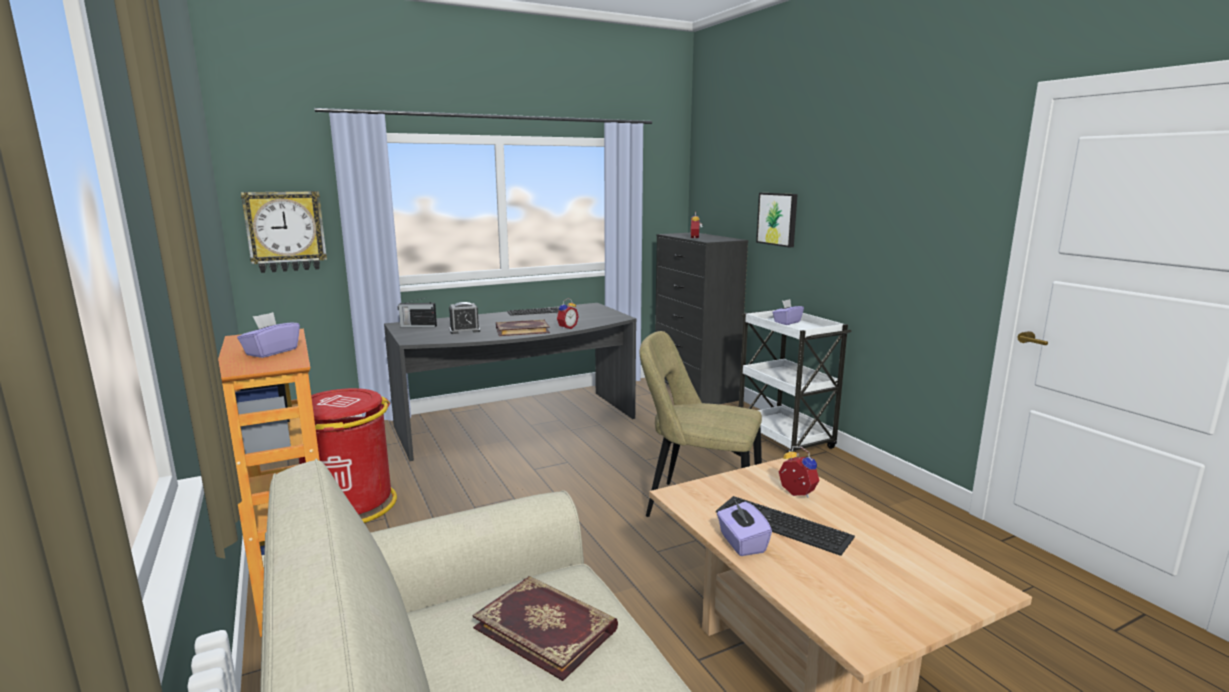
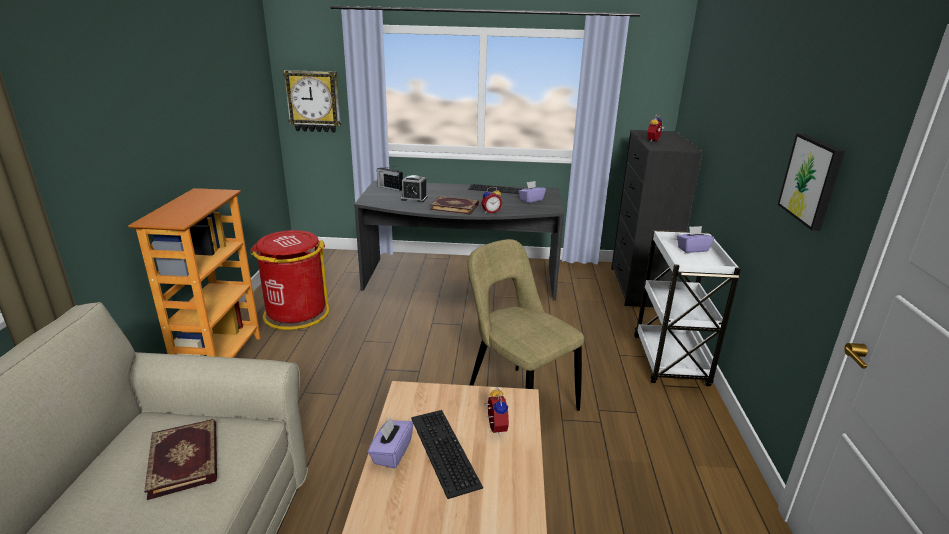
camera: 30 degrees right, 10 degrees up
purple tissue box [237,312,300,358] -> purple tissue box moved to [518,181,546,203]
picture [756,193,798,247] -> picture moved to [778,133,845,231]

